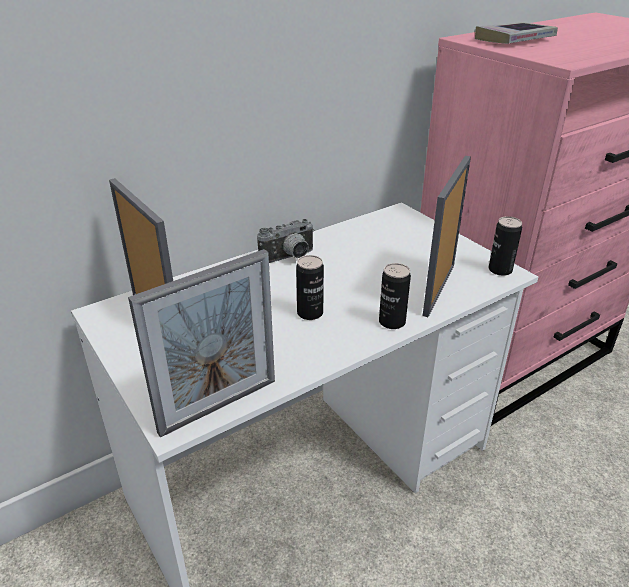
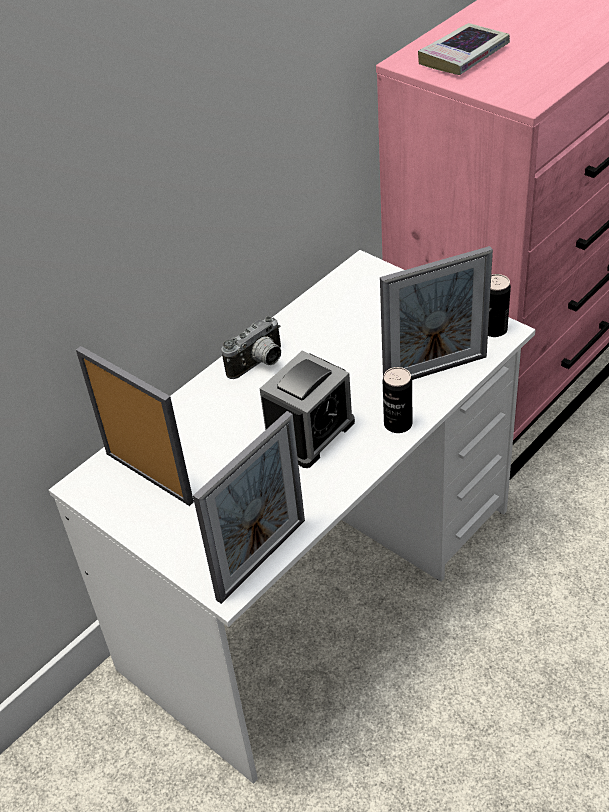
camera: 10 degrees left, 10 degrees up
can [296,255,324,320] -> alarm clock [260,351,355,468]
picture frame [423,156,471,317] -> picture frame turned 120 degrees counterclockwise [380,246,493,380]

